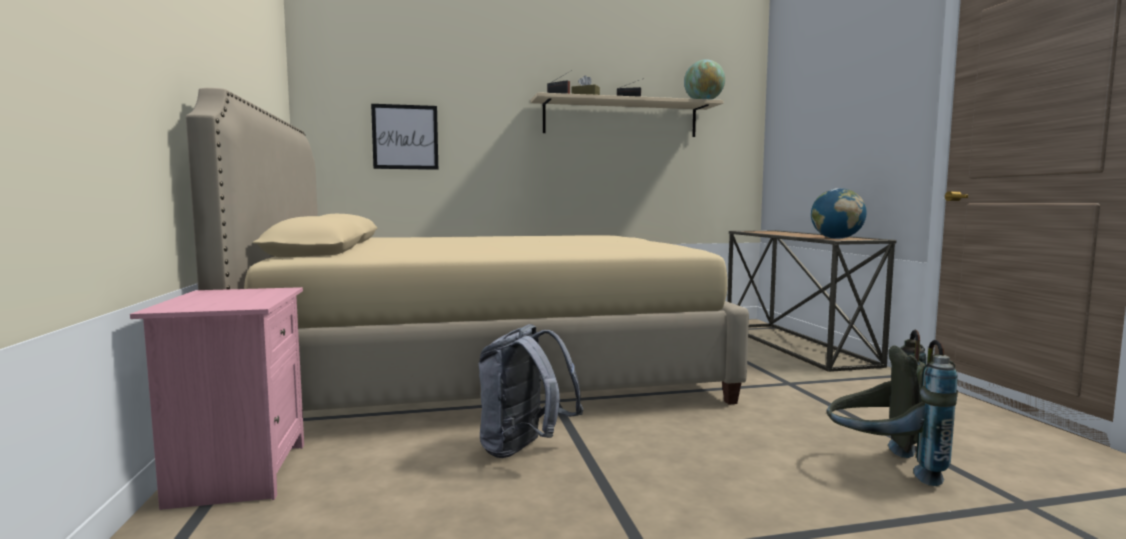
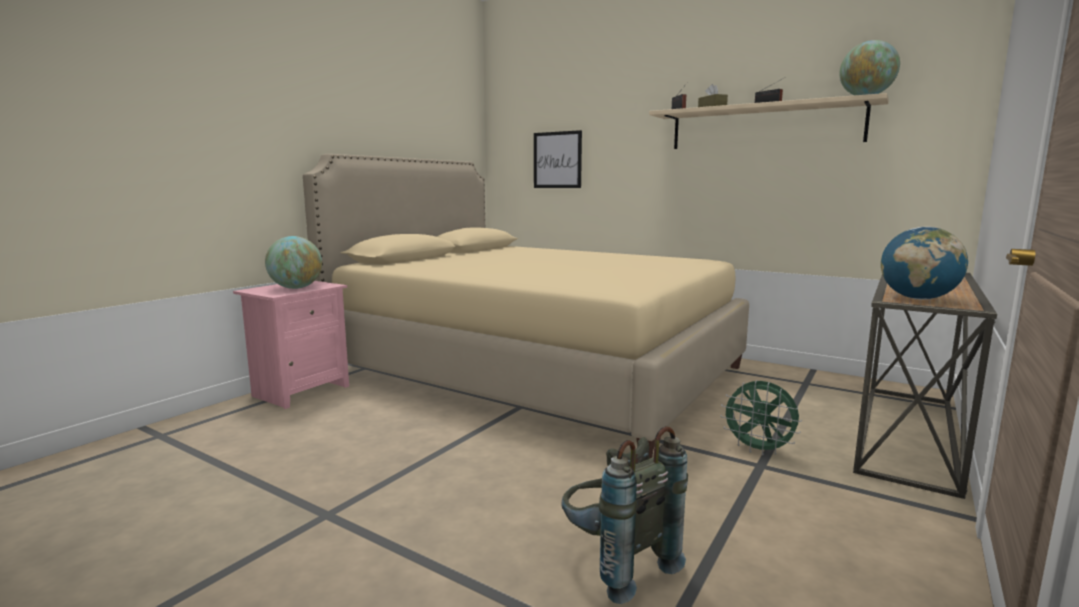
camera: 45 degrees right, 5 degrees up
grey backpack [478,324,583,458] -> none
none -> globe [265,236,322,289]
none -> green fan [720,380,802,456]

